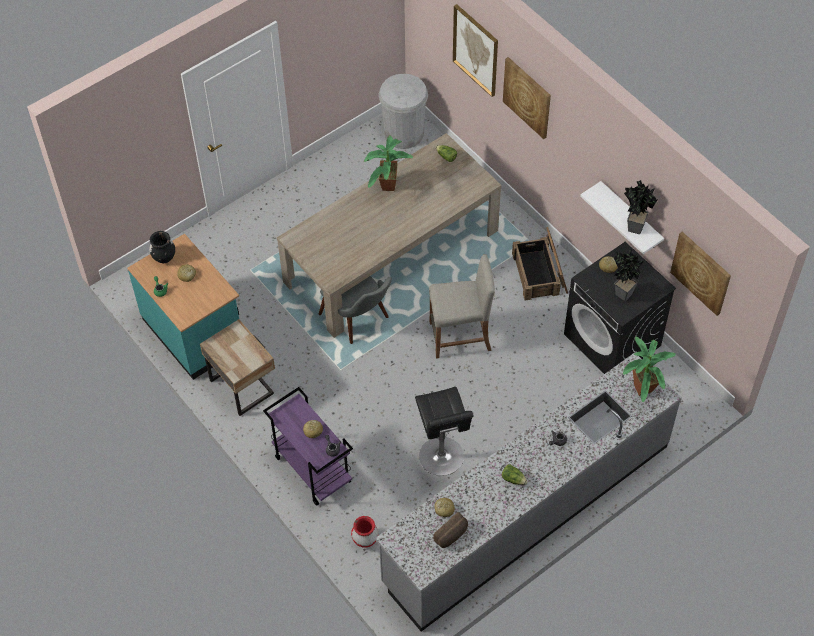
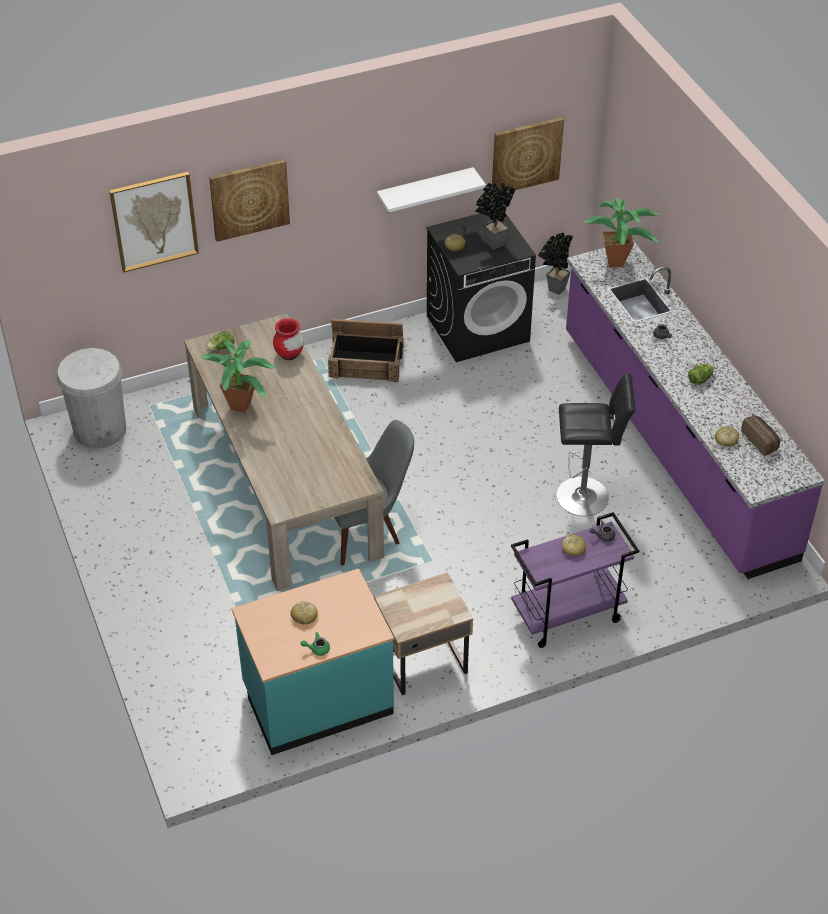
camera: 75 degrees left, 10 degrees down
black vase [149,231,175,263] -> none
red vase [351,516,378,548] -> red vase moved to [273,318,304,360]
grey counter [375,353,682,631] -> purple counter [566,240,825,579]
beige stool [429,254,495,359] -> none
potted plant [624,180,657,234] -> potted plant moved to [538,233,573,295]

